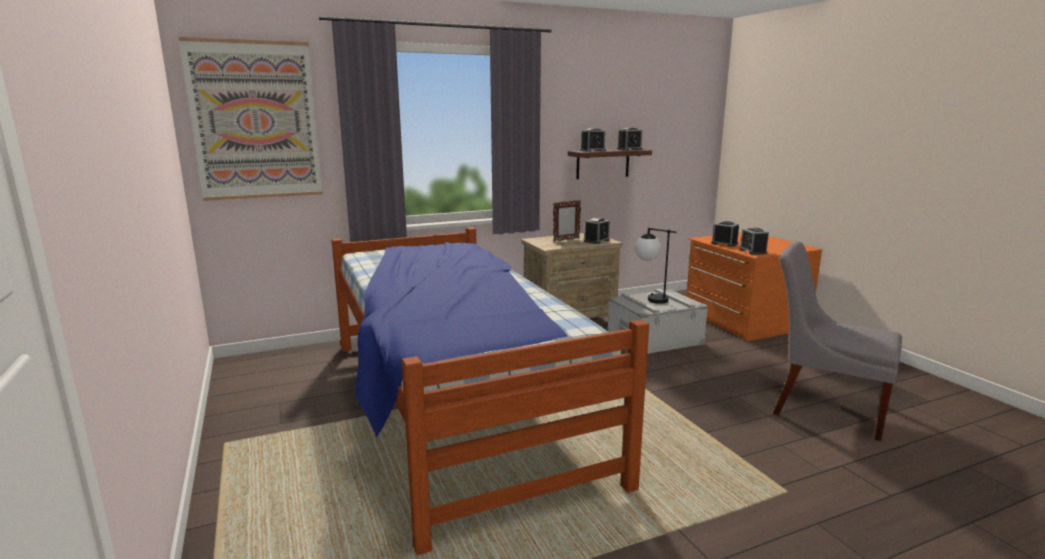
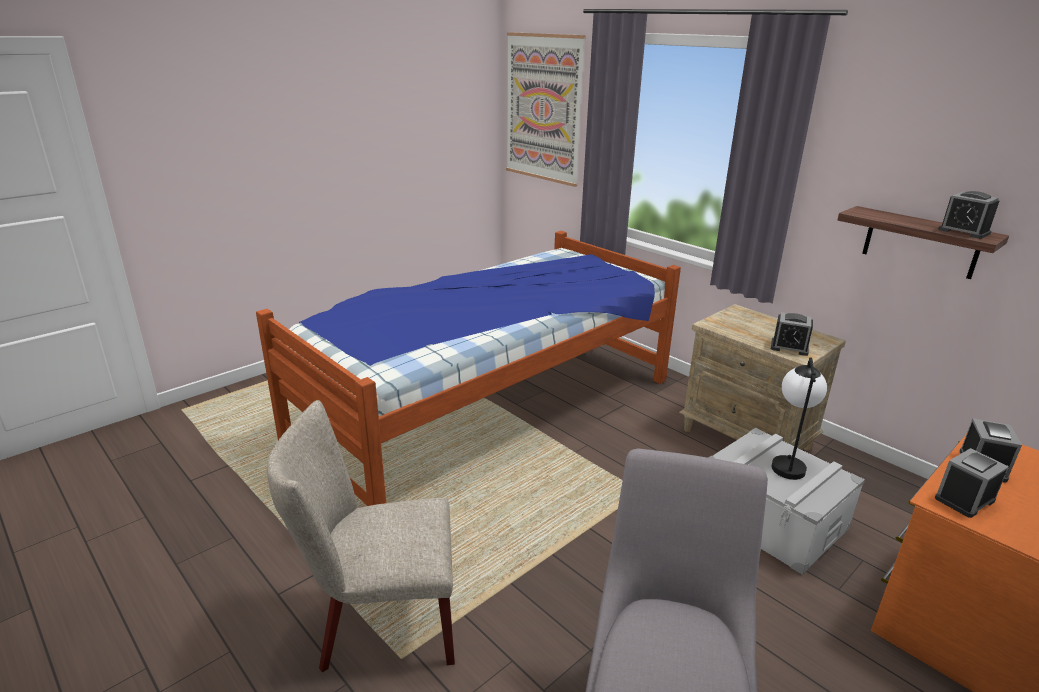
camera: 70 degrees right, 10 degrees up
picture frame [553,200,581,242] -> none
alarm clock [580,128,606,152] -> none
none -> beige chair [267,400,455,672]

